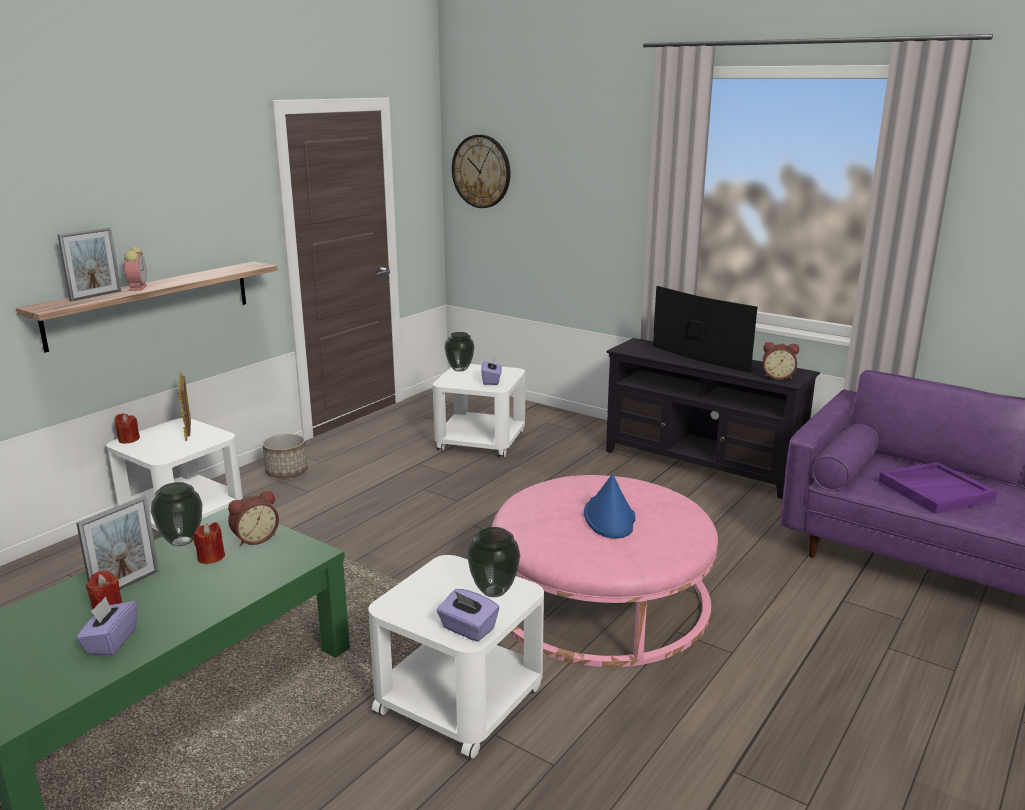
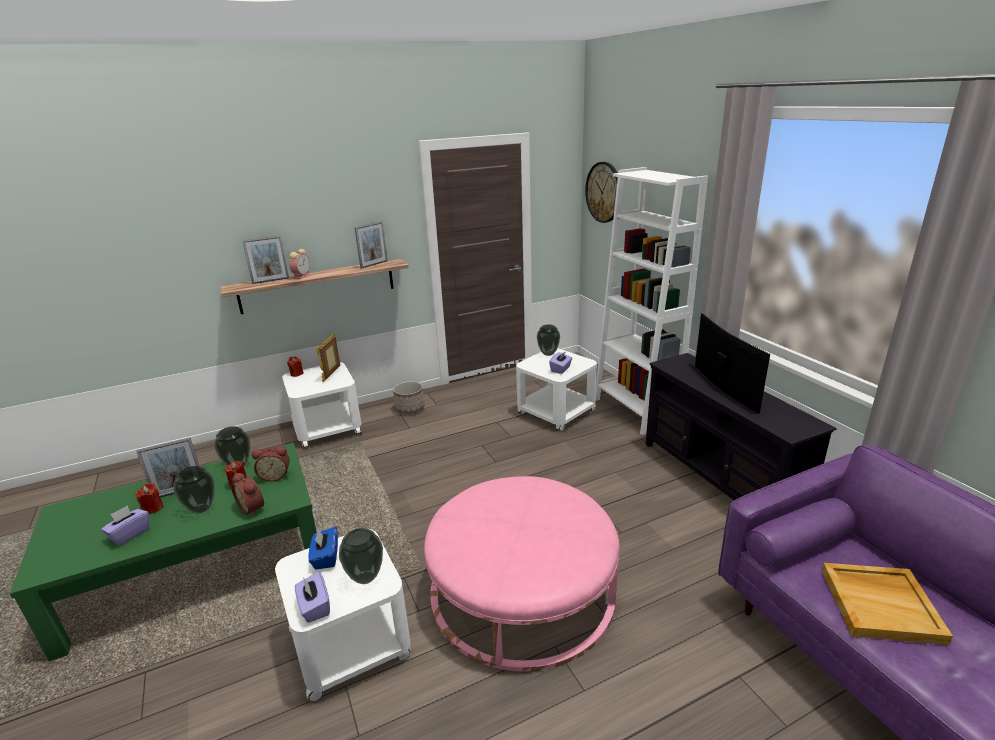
camera: 30 degrees right, 5 degrees up
blue hat [584,474,636,539] -> none
alarm clock [763,342,799,380] -> alarm clock moved to [231,473,264,516]
purple tray [878,462,997,514] -> beige tray [822,563,953,645]
none -> vase [173,466,215,514]
none -> blue tissue box [308,527,338,570]
none -> picture frame [355,221,388,269]
none -> white bookcase [595,167,708,435]

